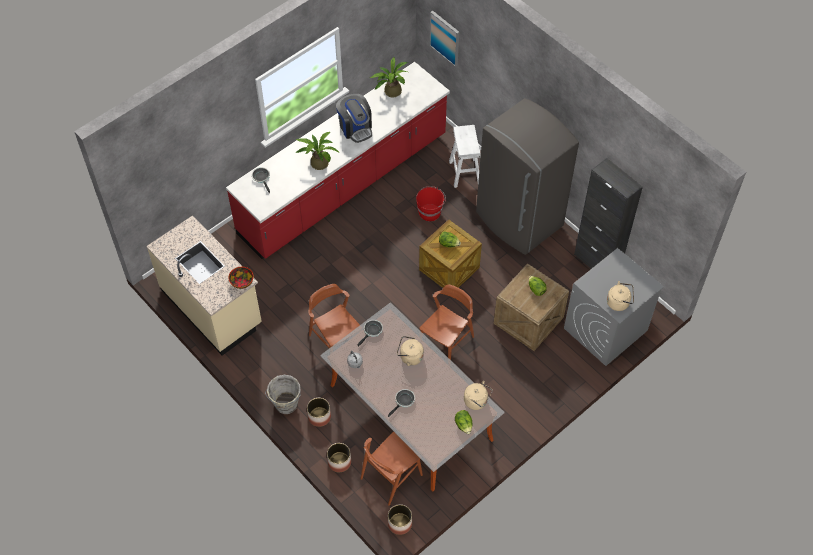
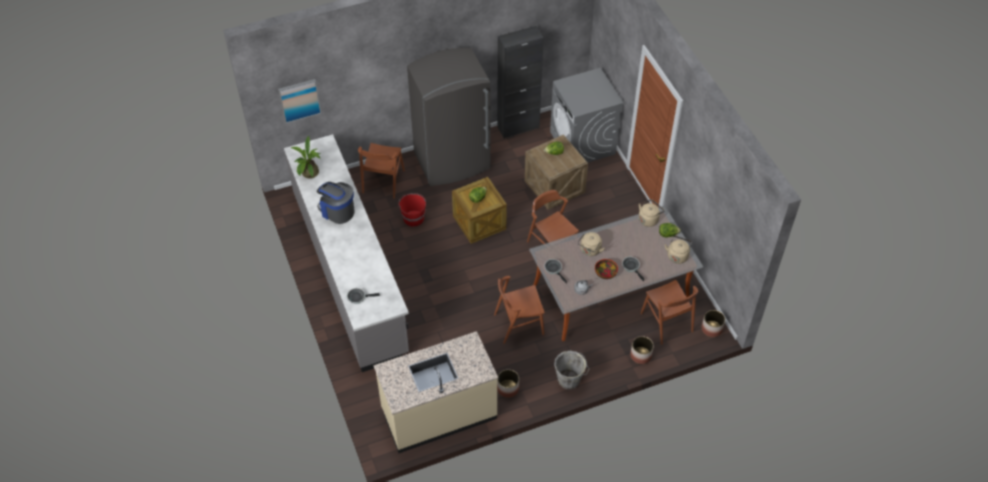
camera: 70 degrees left, 5 degrees down
red counter [226,62,450,259] -> grey counter [284,134,409,372]
bowl [228,267,254,289] -> bowl moved to [595,259,618,279]
potted plant [296,132,340,170] -> none
planter [307,398,331,427] -> planter moved to [497,369,519,398]
coffee machine [336,94,372,143] -> coffee machine turned 135 degrees counterclockwise [317,182,355,224]
white stool [449,125,481,188] -> brown chair [358,143,405,199]
beige kettle [607,281,634,311] -> beige kettle moved to [665,236,693,264]

